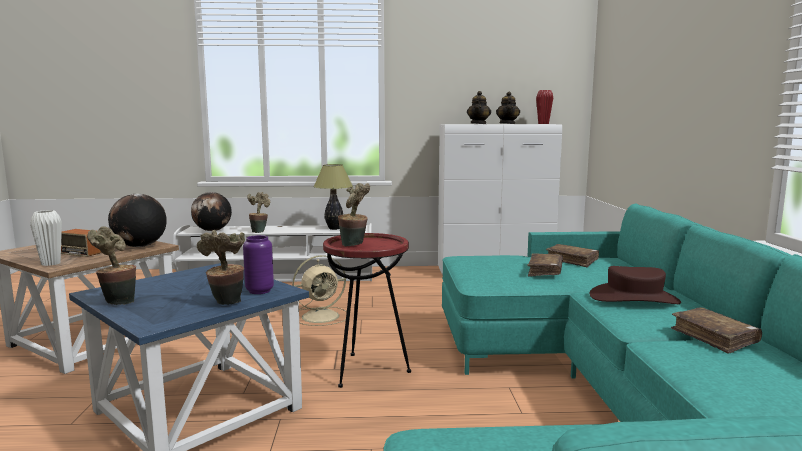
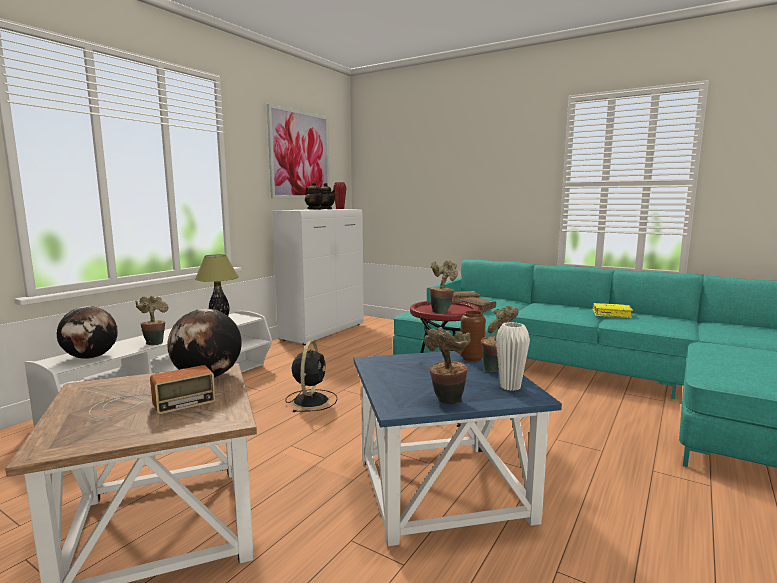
camera: 55 degrees left, 0 degrees up
white vase [30,210,62,266] -> white vase moved to [496,322,530,391]
purple vase [243,235,274,294] -> brown vase [460,311,486,362]
beige fan [292,255,347,326] -> black fan [285,341,337,412]
brown hat [589,266,681,304] -> none
brown book [671,307,762,354] -> yellow book [593,303,633,318]
none -> picture [267,104,330,199]

